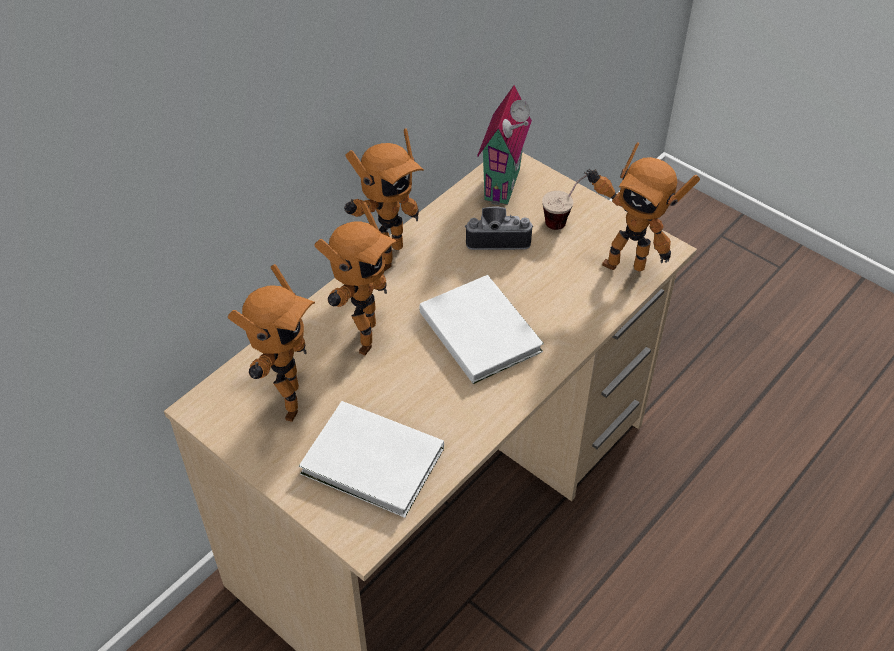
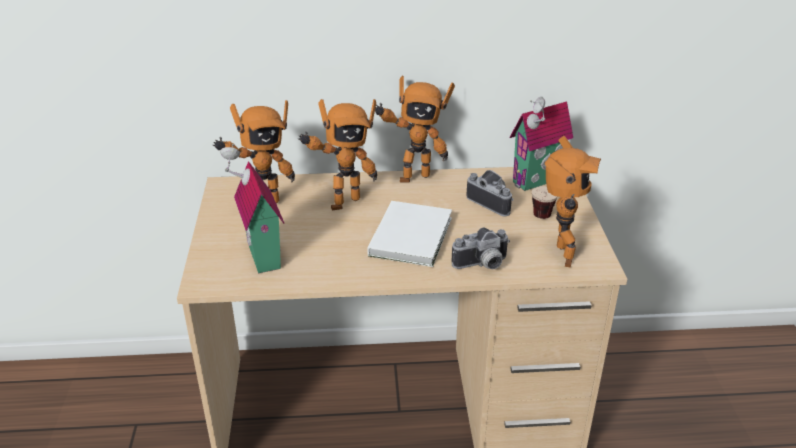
camera: 45 degrees right, 15 degrees down
white book [299,401,444,518] -> toy house [220,144,284,274]
toy robot [584,142,700,271] -> toy robot turned 150 degrees counterclockwise [545,136,601,268]
none -> camera [451,227,510,269]

